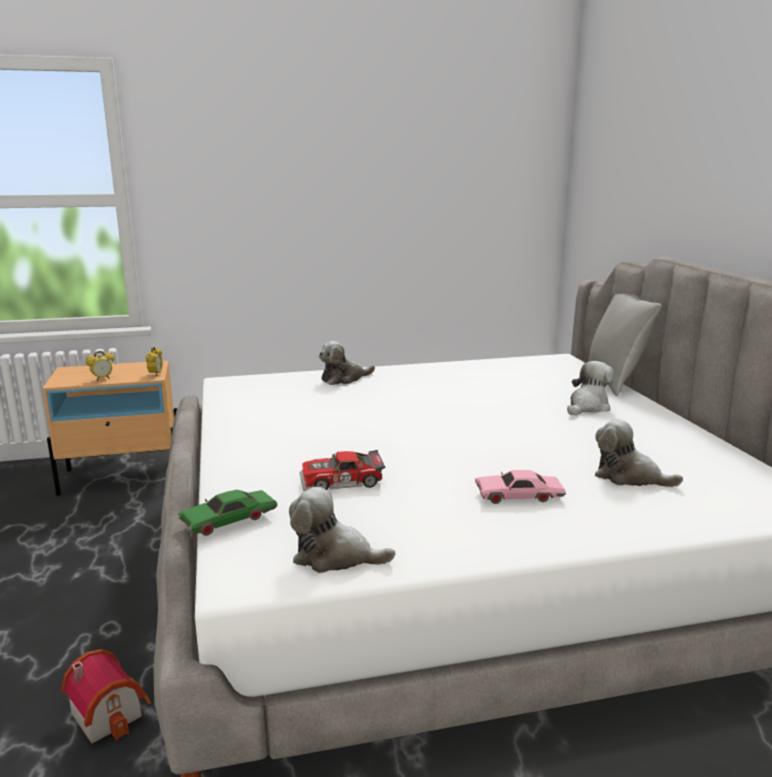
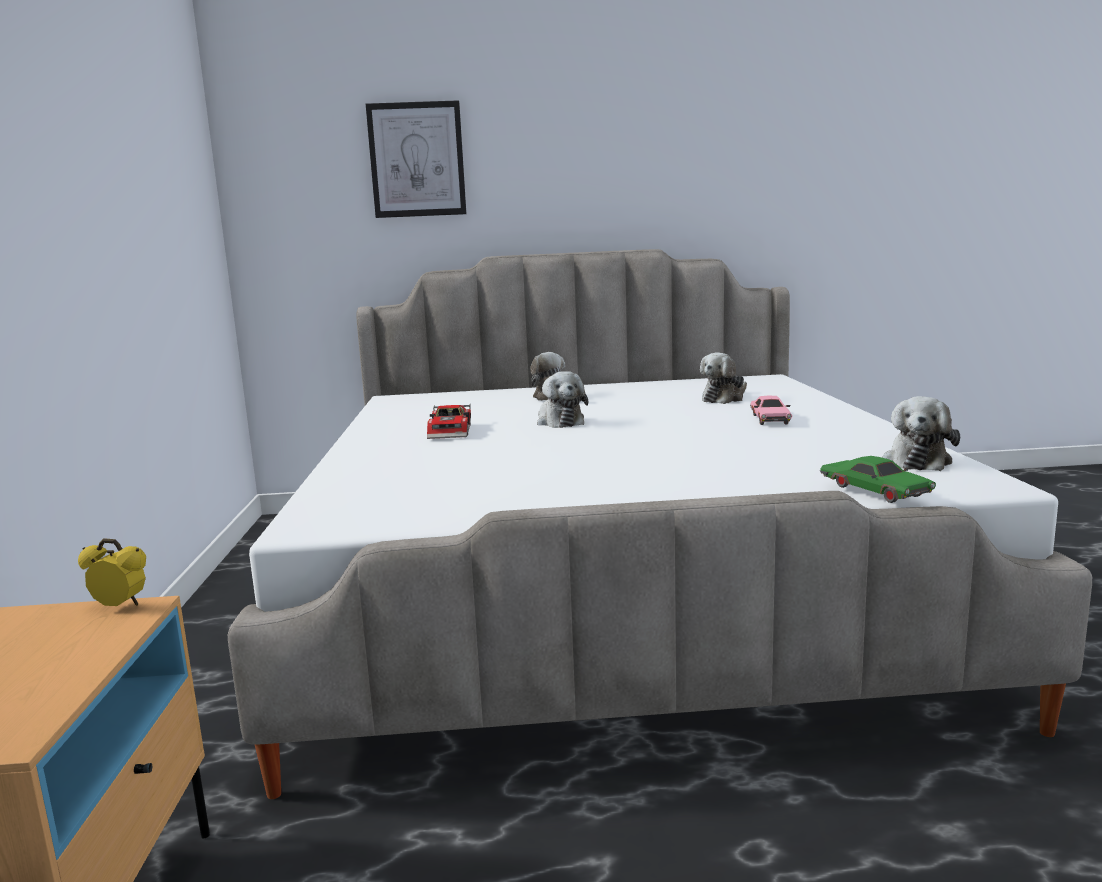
camera: 80 degrees left, 5 degrees down
toy house [61,649,151,744] -> none
alarm clock [85,351,114,381] -> none
toy car [299,450,385,491] -> toy car moved to [427,405,471,439]
plush toy [319,341,375,385] -> plush toy moved to [537,371,588,428]
grey pillow [588,293,662,396] -> none
none -> picture [366,100,466,218]

